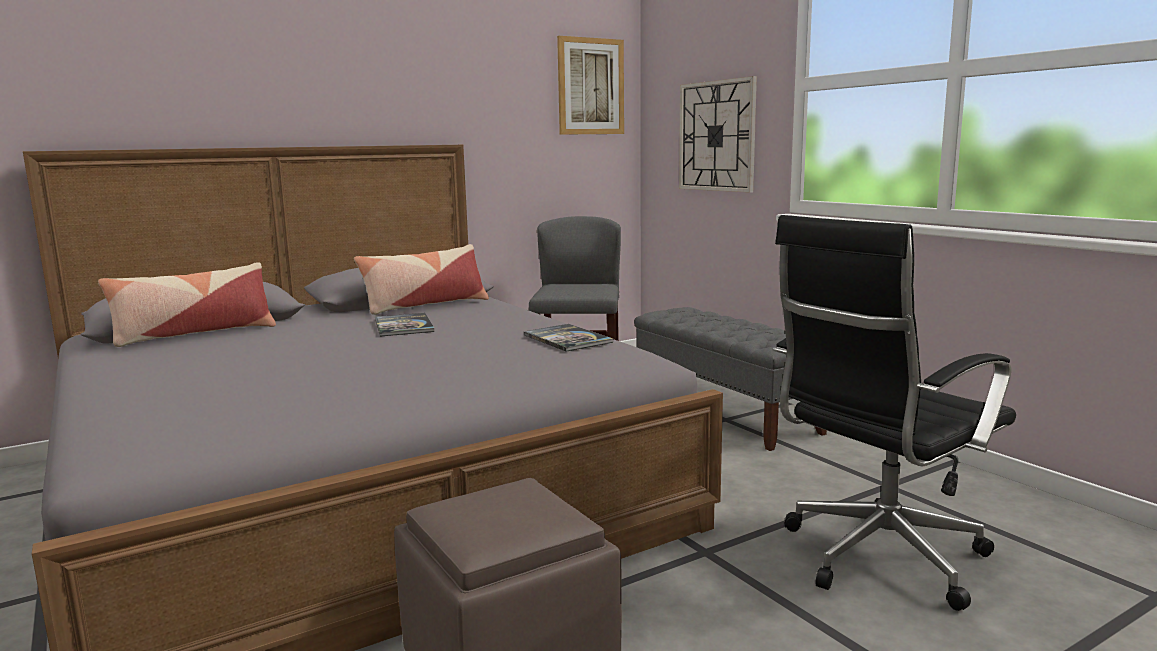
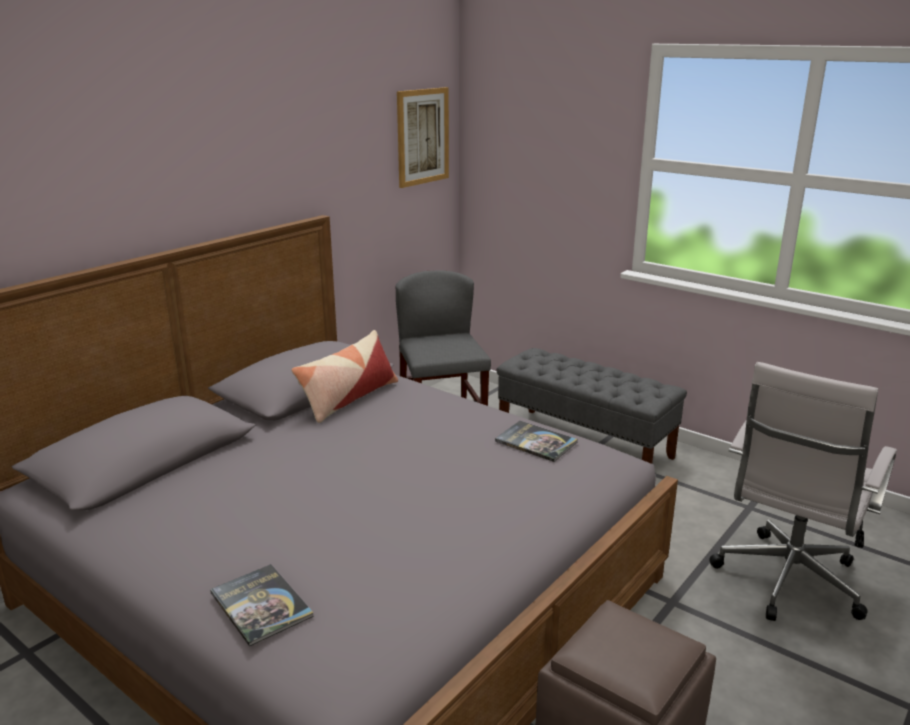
camera: 20 degrees left, 10 degrees up
pillow [98,262,276,347] -> none
book [375,313,435,337] -> book moved to [210,564,314,646]
wall clock [679,76,757,193] -> none
black office chair [773,215,1016,611] -> white office chair [709,362,897,621]

